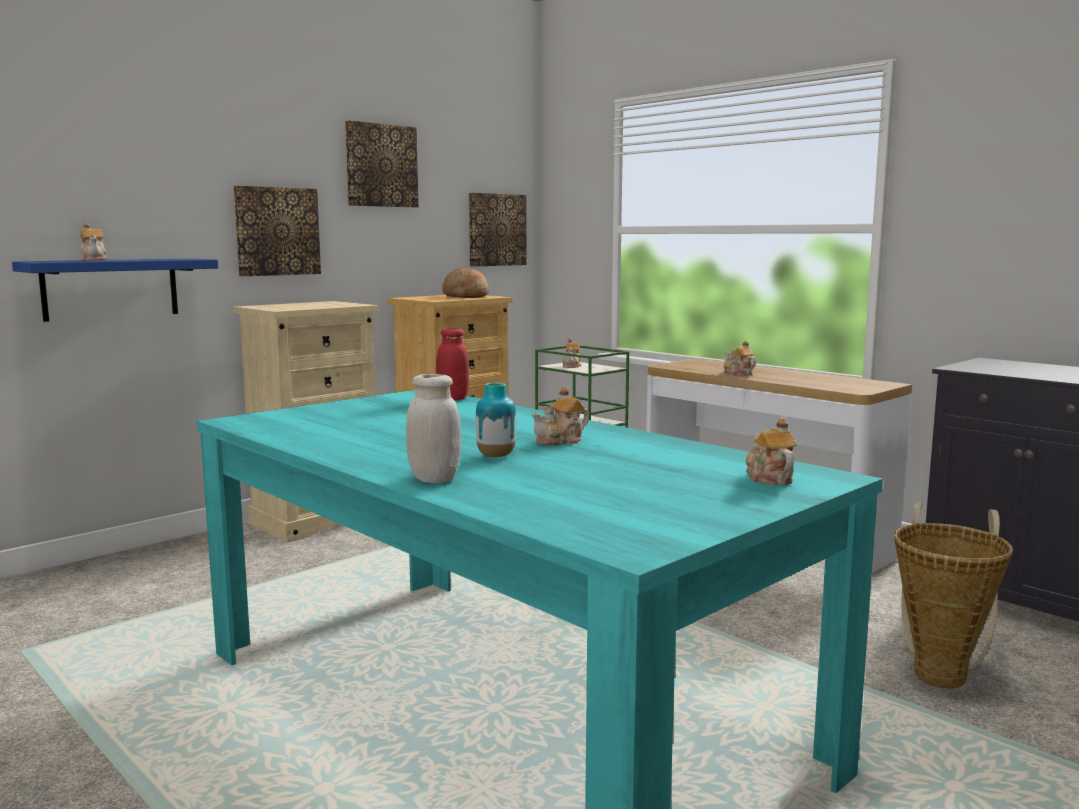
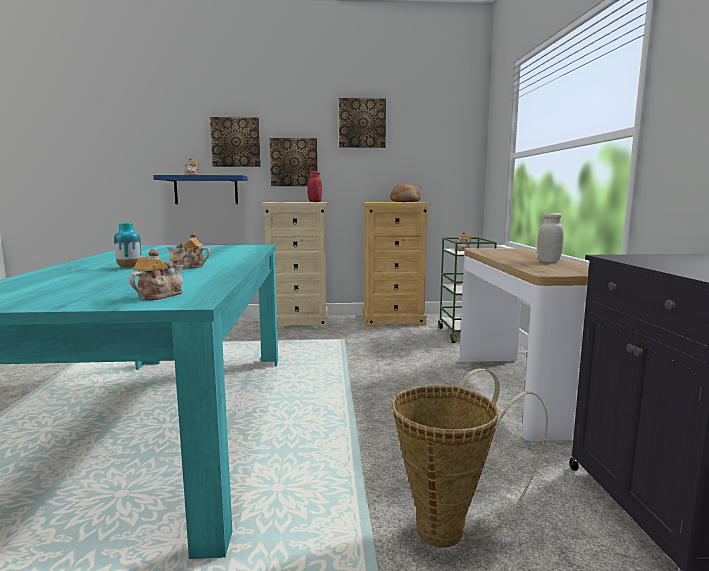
camera: 40 degrees right, 0 degrees up
white jar [406,374,461,483] -> white jar moved to [537,213,564,262]
red jar [436,328,469,400] -> red jar moved to [307,171,322,202]
picture [469,193,527,267] -> picture moved to [210,117,261,167]
teapot [724,341,756,376] -> none

